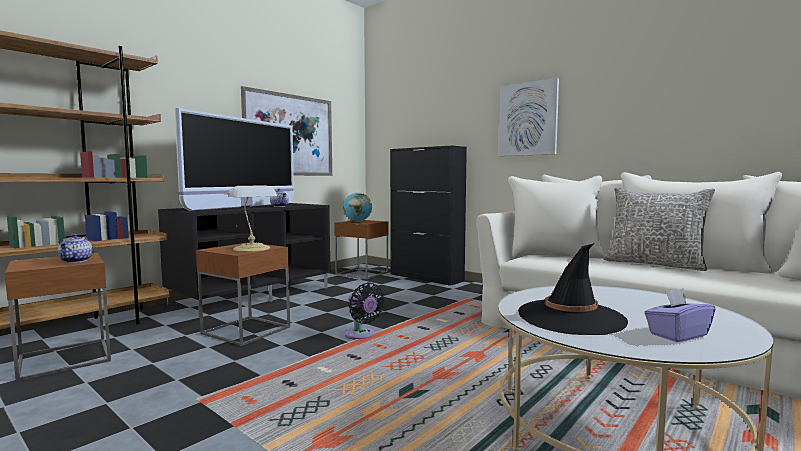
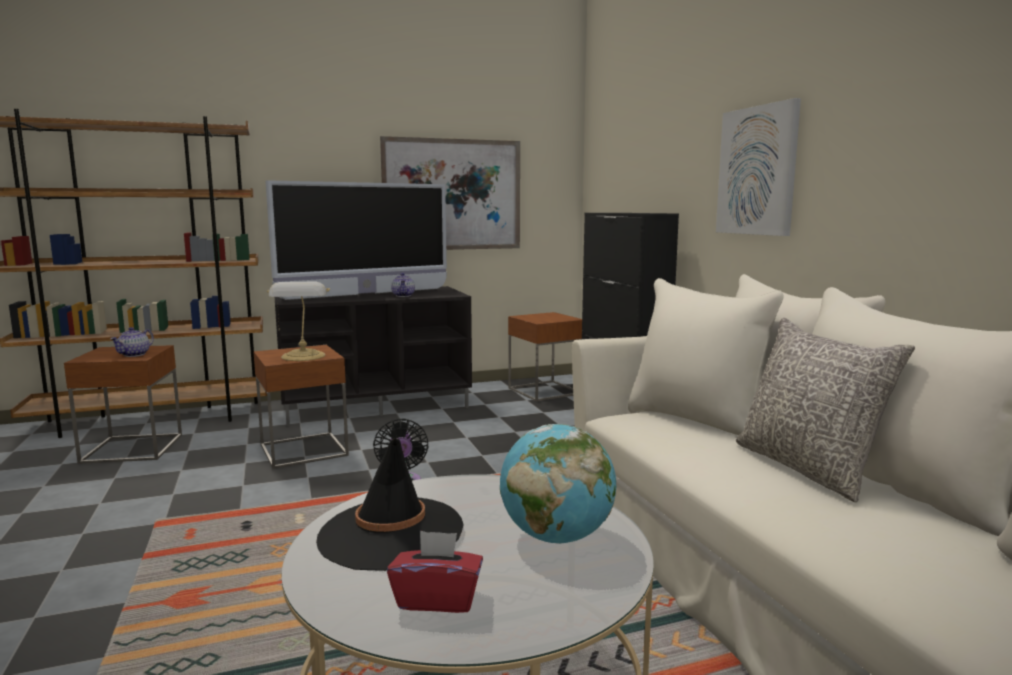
camera: 30 degrees right, 5 degrees up
globe [343,193,372,222] -> globe moved to [500,424,616,544]
purple tissue box [644,288,715,342] -> red tissue box [387,530,483,613]

